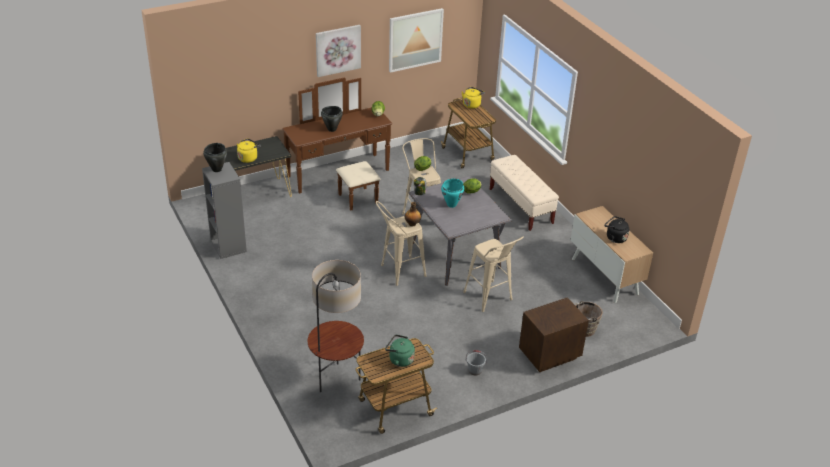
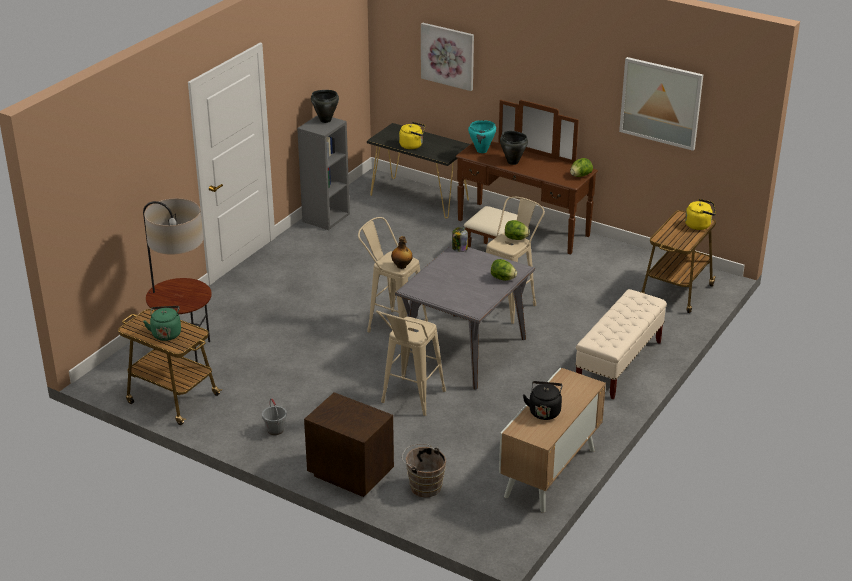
camera: 60 degrees right, 5 degrees down
picture [316,25,361,77] -> picture moved to [421,23,474,91]
turquoise cooking pot [441,179,464,208] -> turquoise cooking pot moved to [468,120,496,153]

